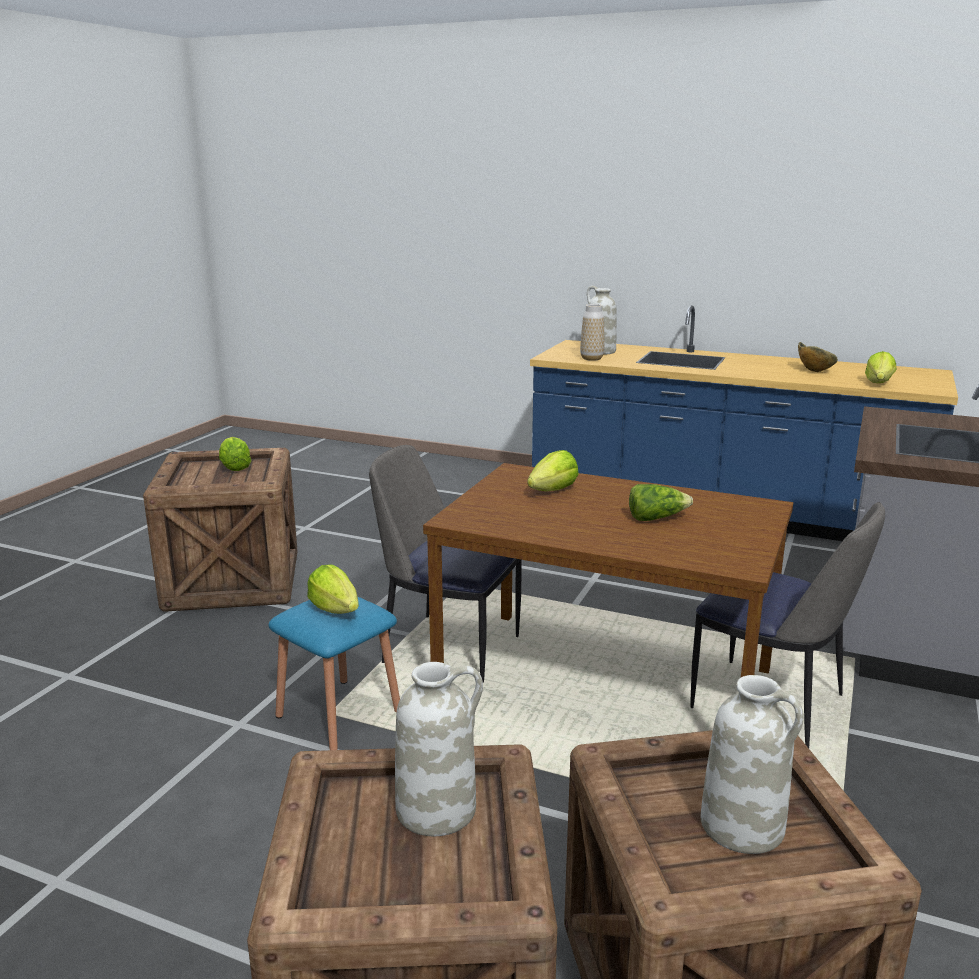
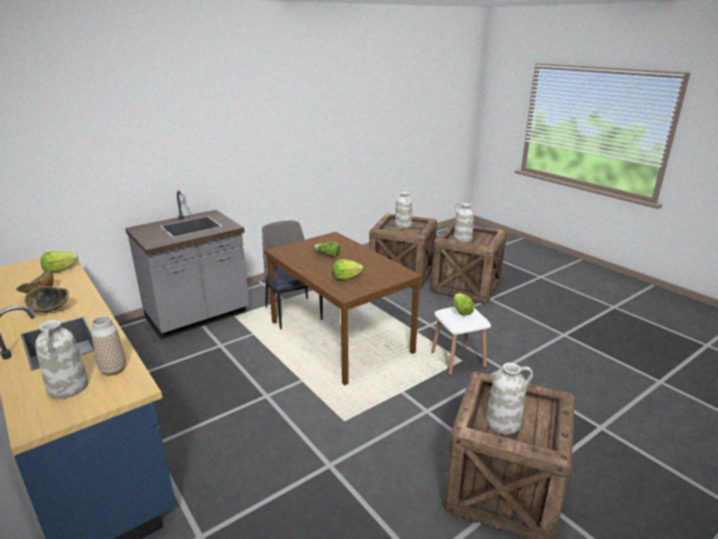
camera: 150 degrees left, 5 degrees up
lettuce [219,437,251,471] -> white vase [486,363,533,434]
blue stool [269,596,400,750] -> white stool [431,307,491,376]
chair [369,445,522,683] -> none
none -> bowl [24,286,69,313]

